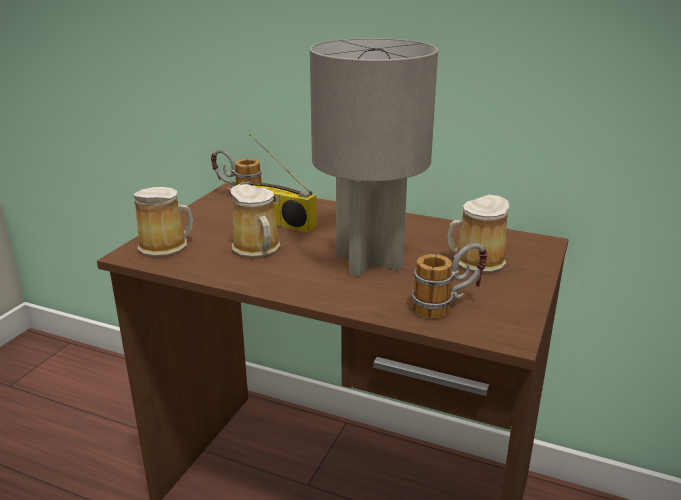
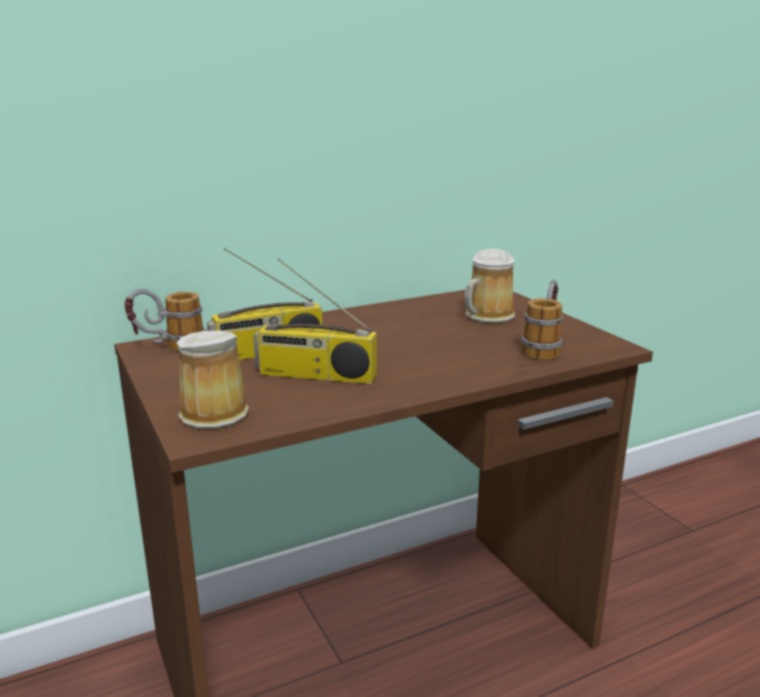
camera: 50 degrees left, 5 degrees down
mug [230,184,280,258] -> radio [253,258,376,384]
grey table lamp [310,38,438,277] -> none

